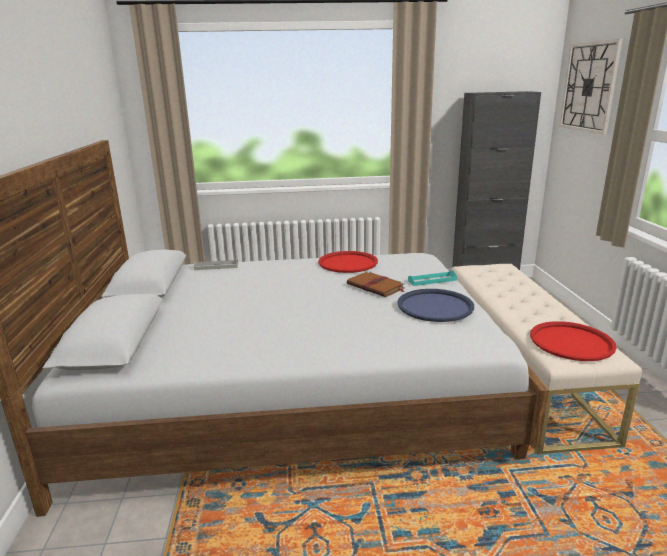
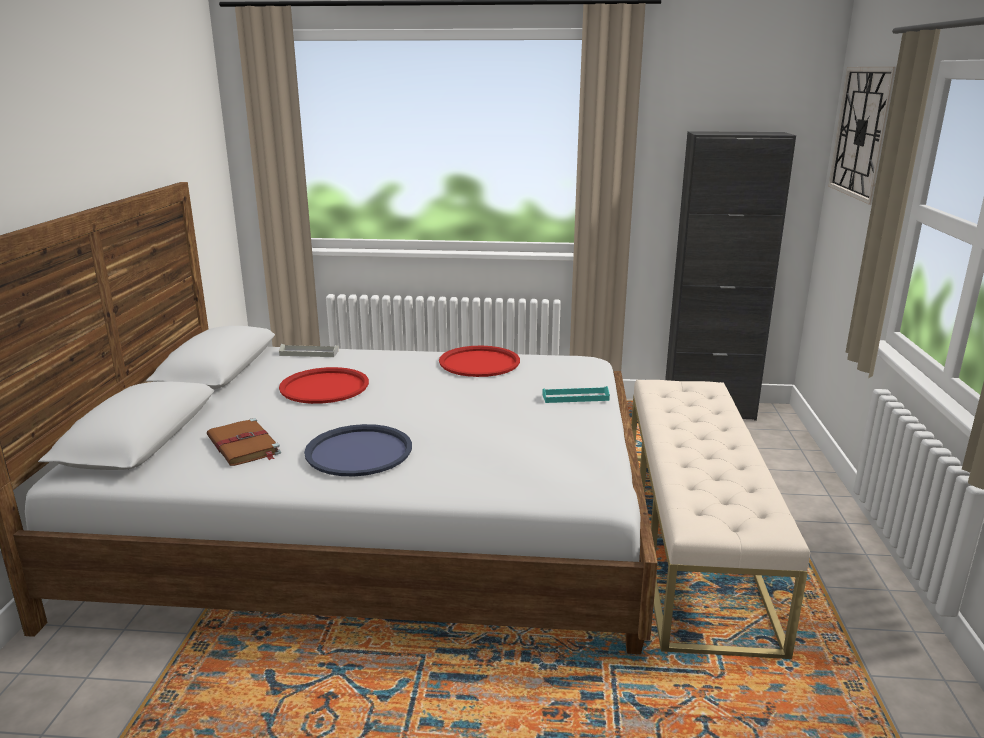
camera: 10 degrees right, 0 degrees up
brown book [347,271,405,297] -> brown book moved to [206,418,281,466]
blue tray [397,289,474,322] -> blue tray moved to [304,424,412,476]
red tray [530,321,617,361] -> red tray moved to [279,367,369,404]

